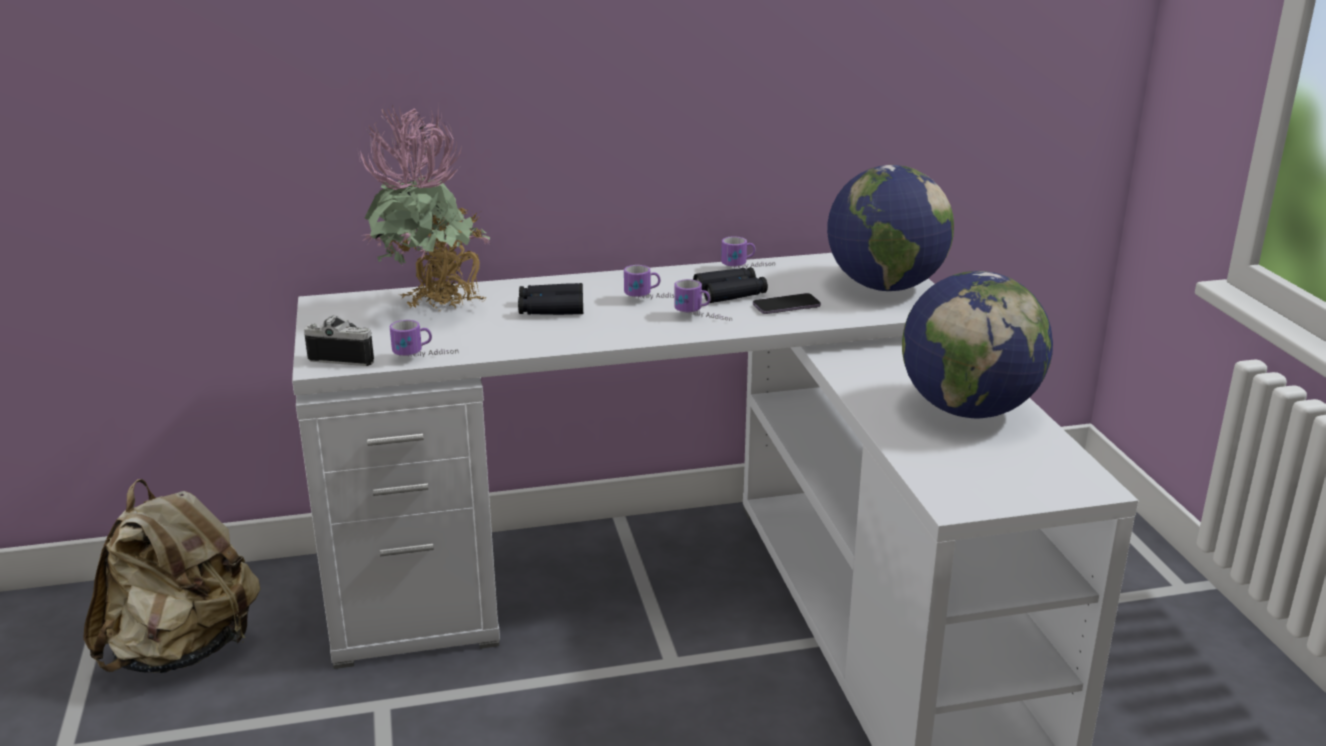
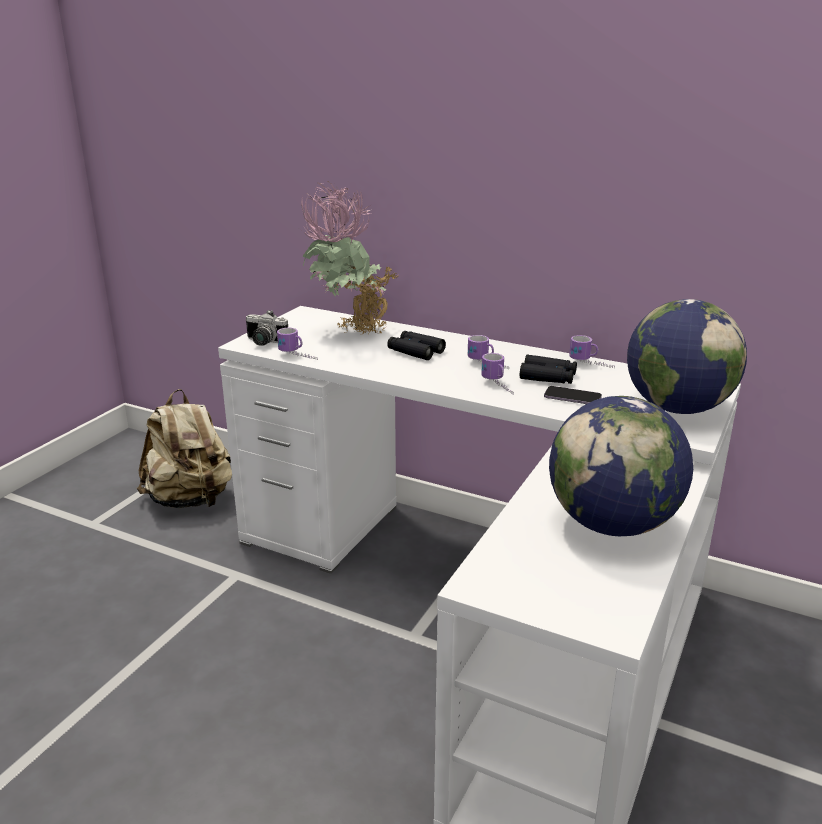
camera: 40 degrees right, 0 degrees up
camera [304,316,374,366] -> camera turned 150 degrees clockwise [246,310,288,346]

